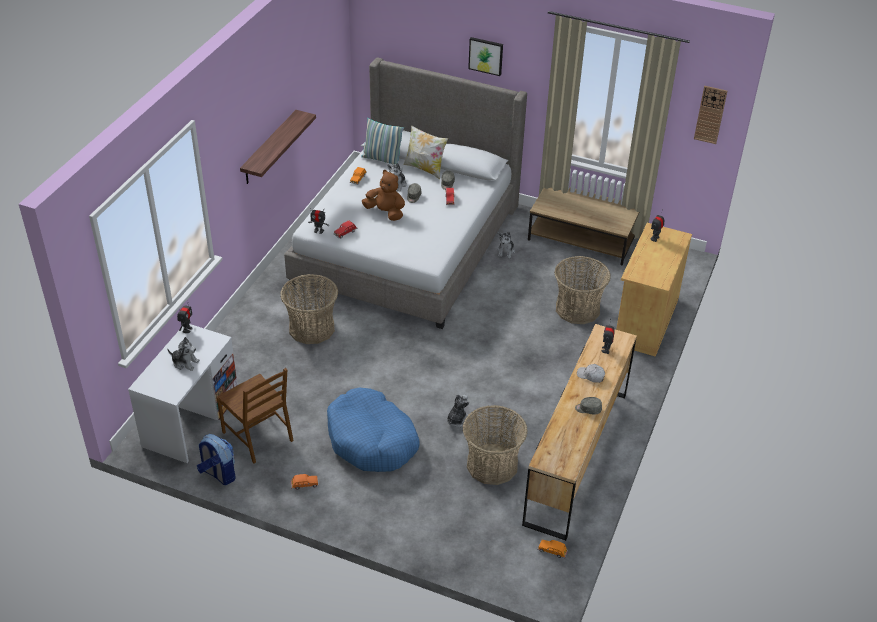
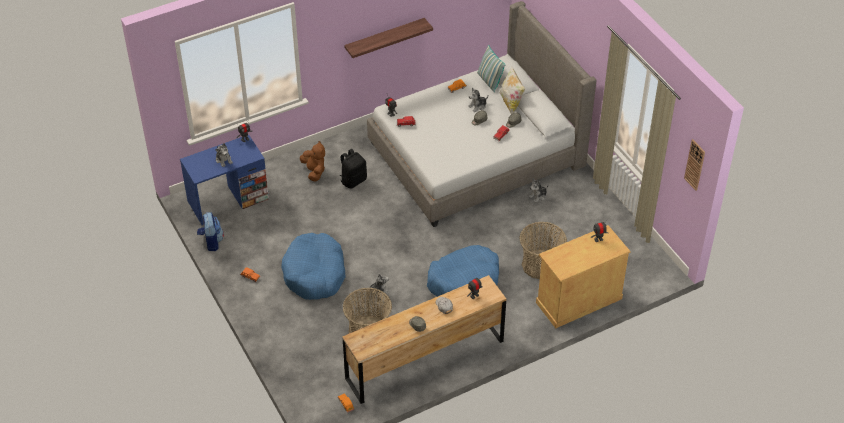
camera: 40 degrees right, 5 degrees up
white desk [128,324,238,463] -> blue desk [180,135,269,225]
brown chair [217,368,294,463] -> none
basket [280,274,338,344] -> black backpack [339,149,367,188]
brown plush toy [362,170,405,221] -> brown plush toy moved to [300,141,325,182]
picture [468,37,503,76] -> none
brown coffee table [528,187,639,266] -> none
none -> blue dog bed [427,245,499,297]

